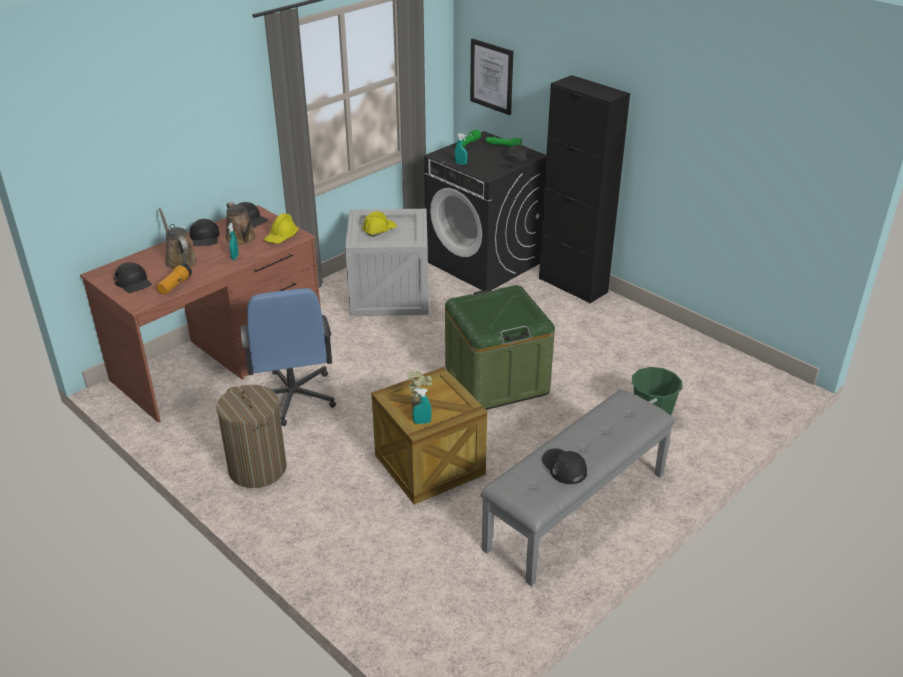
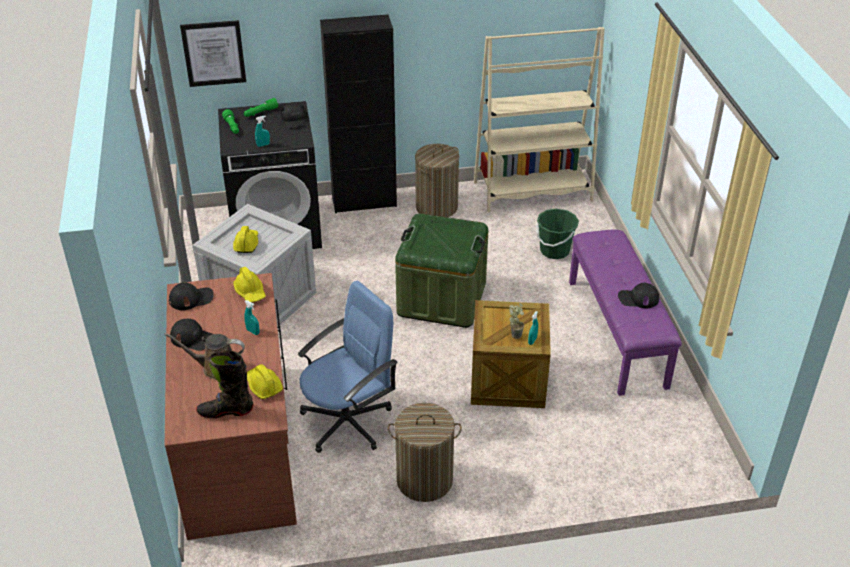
camera: 55 degrees left, 5 degrees up
black cap [114,262,152,293] -> black boot [196,351,254,418]
flashlight [156,263,192,294] -> yellow hard hat [247,364,283,399]
brown watering can [225,202,256,245] -> none
blue office chair [240,288,336,426] -> blue office chair turned 60 degrees counterclockwise [298,281,398,453]
grey bench [481,390,675,586] -> purple bench [569,229,682,396]
none -> laundry basket [415,144,459,217]
none -> beige bookcase [474,27,605,212]

